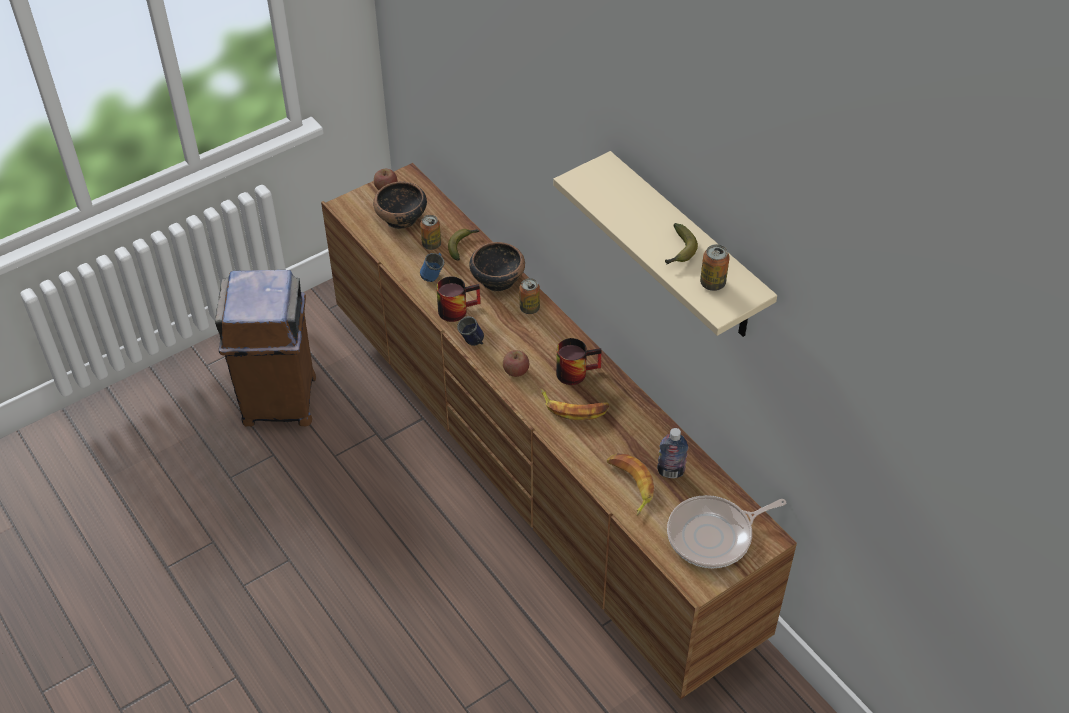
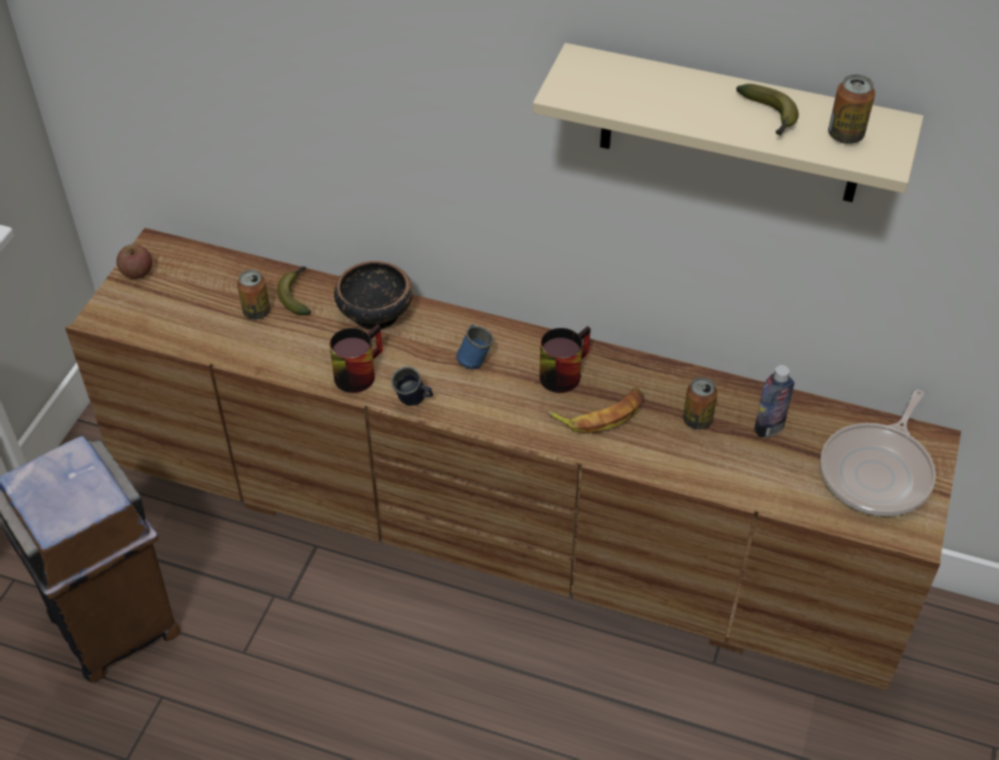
camera: 35 degrees left, 0 degrees up
bowl [373,181,427,229] -> none
blue mug [420,253,444,282] -> blue mug moved to [456,324,493,370]
apple [503,350,529,377] -> none
can [519,278,540,314] -> can moved to [683,377,717,429]
banana [607,454,654,516] -> none

